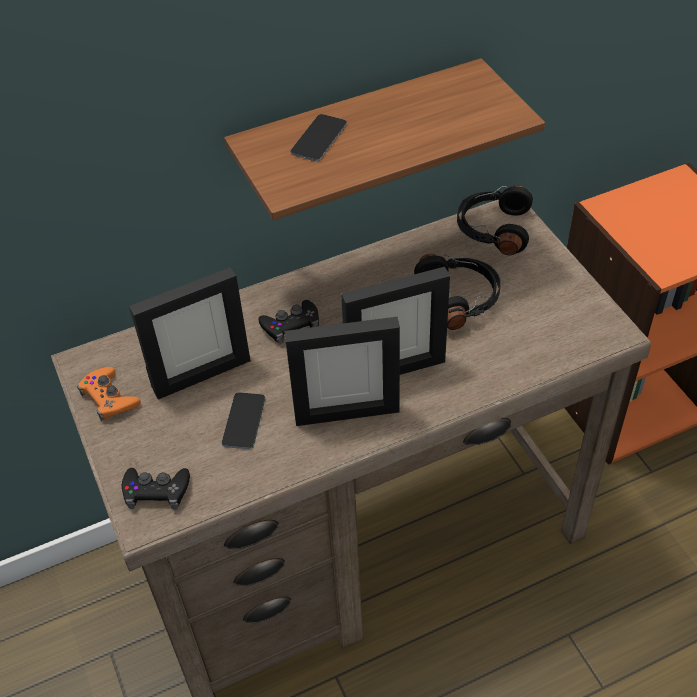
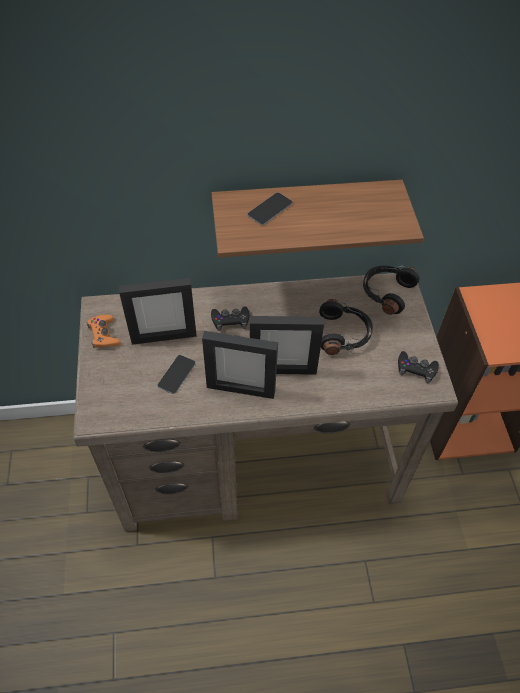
camera: 15 degrees right, 5 degrees up
black game controller [122,468,190,509] -> black game controller moved to [398,351,439,383]

